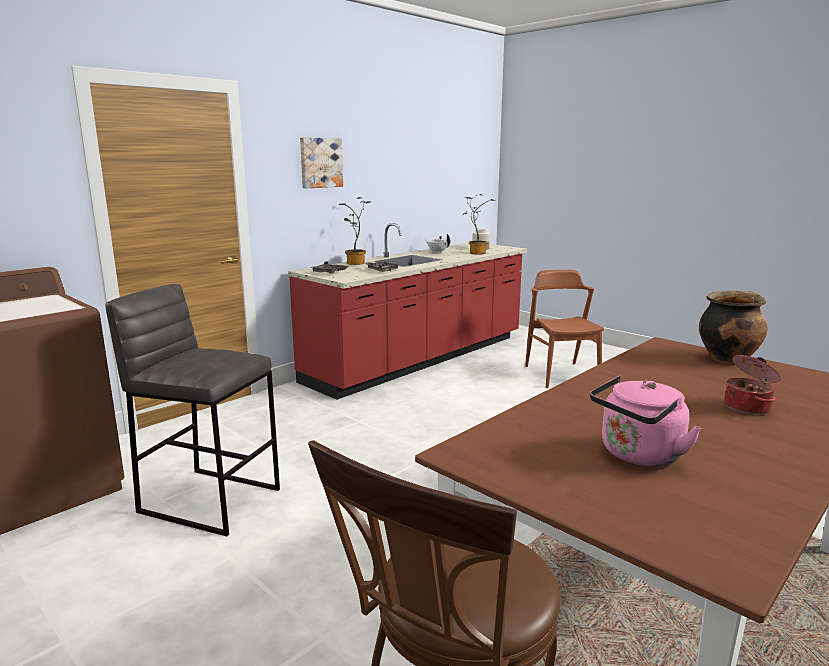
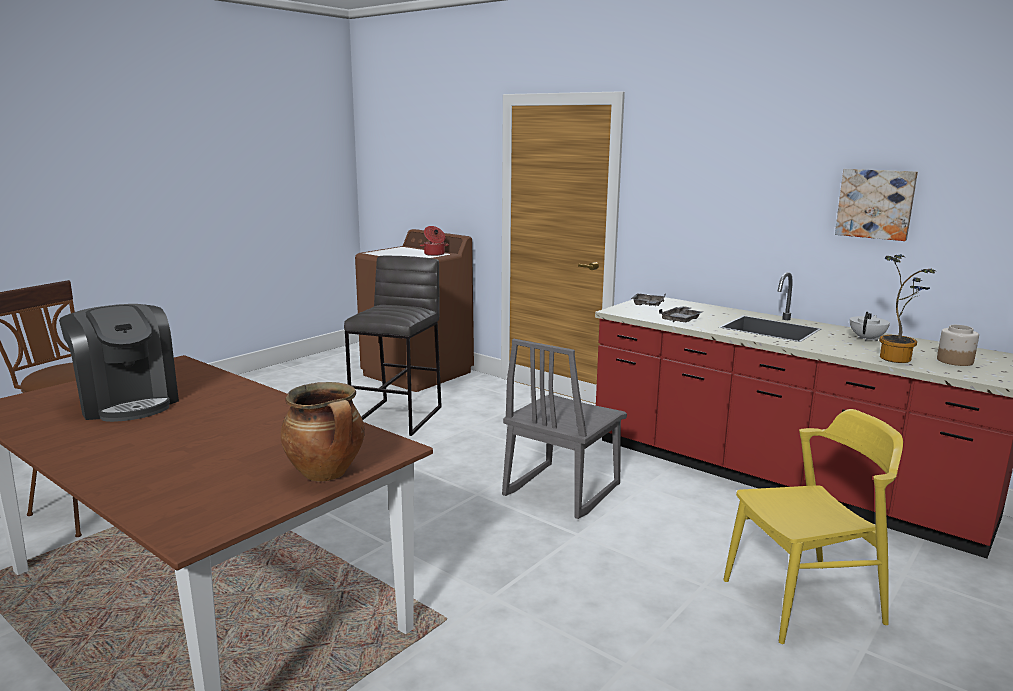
camera: 85 degrees right, 0 degrees up
picture [300,137,343,188] -> picture moved to [835,169,918,241]
potted plant [338,197,371,265] -> none
brown chair [525,270,604,388] -> yellow chair [723,409,903,644]
pink kettle [590,376,702,466] -> coffee machine [59,304,179,422]
cooking pot [724,355,781,415] -> cooking pot moved to [420,226,449,256]
none -> grey chair [502,339,627,519]

